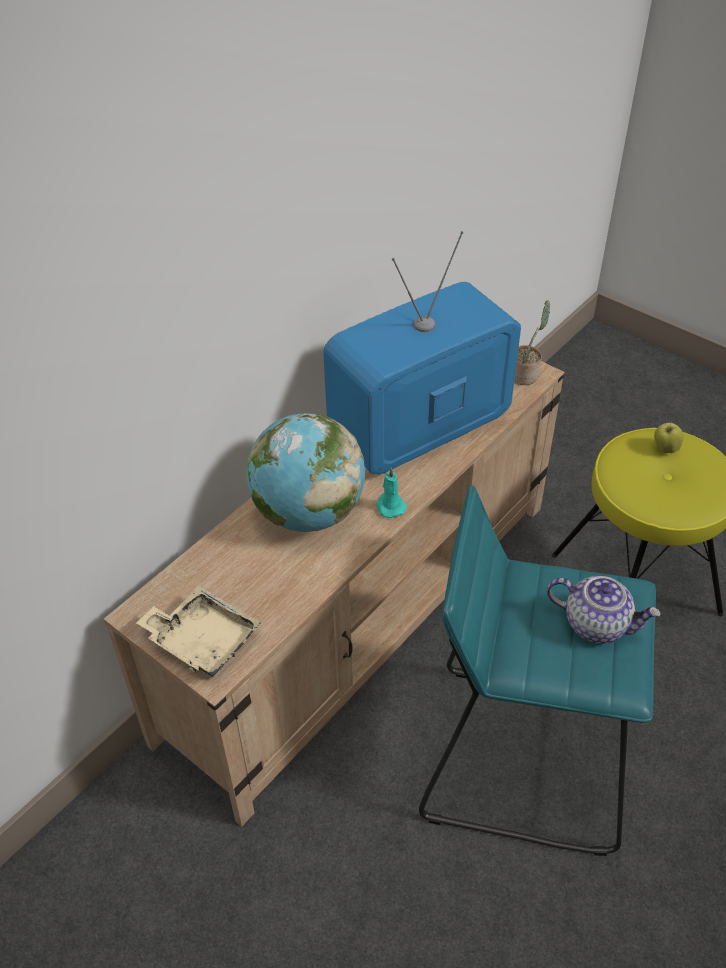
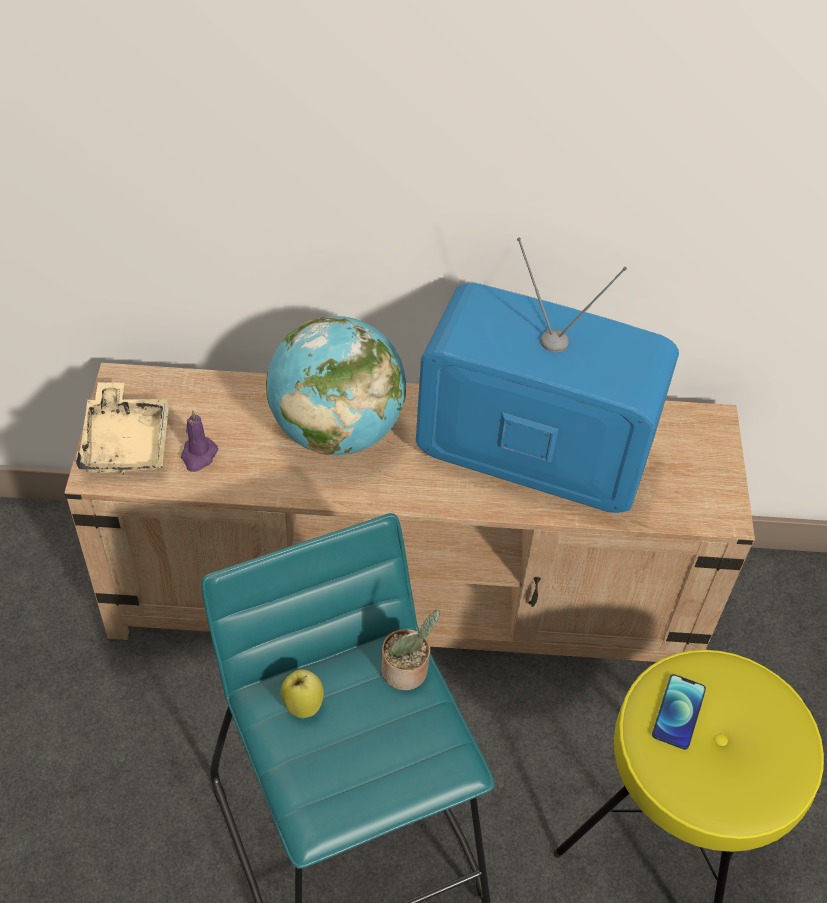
camera: 50 degrees right, 5 degrees up
turquoise candle [376,467,407,518] -> none
potted plant [514,300,550,385] -> potted plant moved to [382,610,440,691]
teapot [547,576,661,644] -> none
apple [654,422,684,454] -> apple moved to [280,669,324,718]
none -> purple candle [181,410,218,472]
none -> phone [652,674,706,750]

